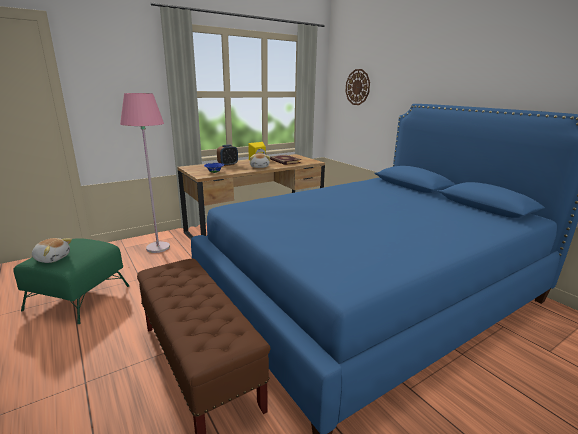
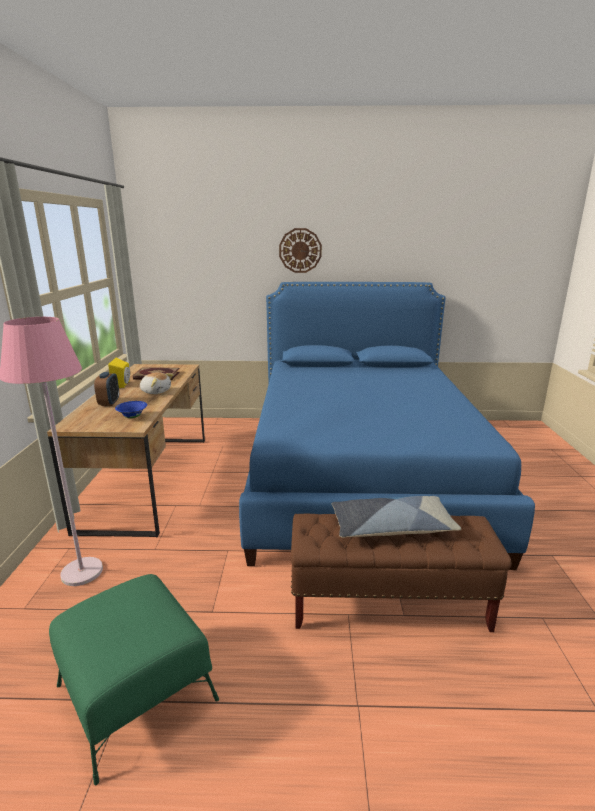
camera: 55 degrees left, 0 degrees up
plush toy [32,238,72,263] -> none
wall clock [345,69,370,105] -> wall clock moved to [279,228,322,273]
none -> pillow [332,496,461,538]

